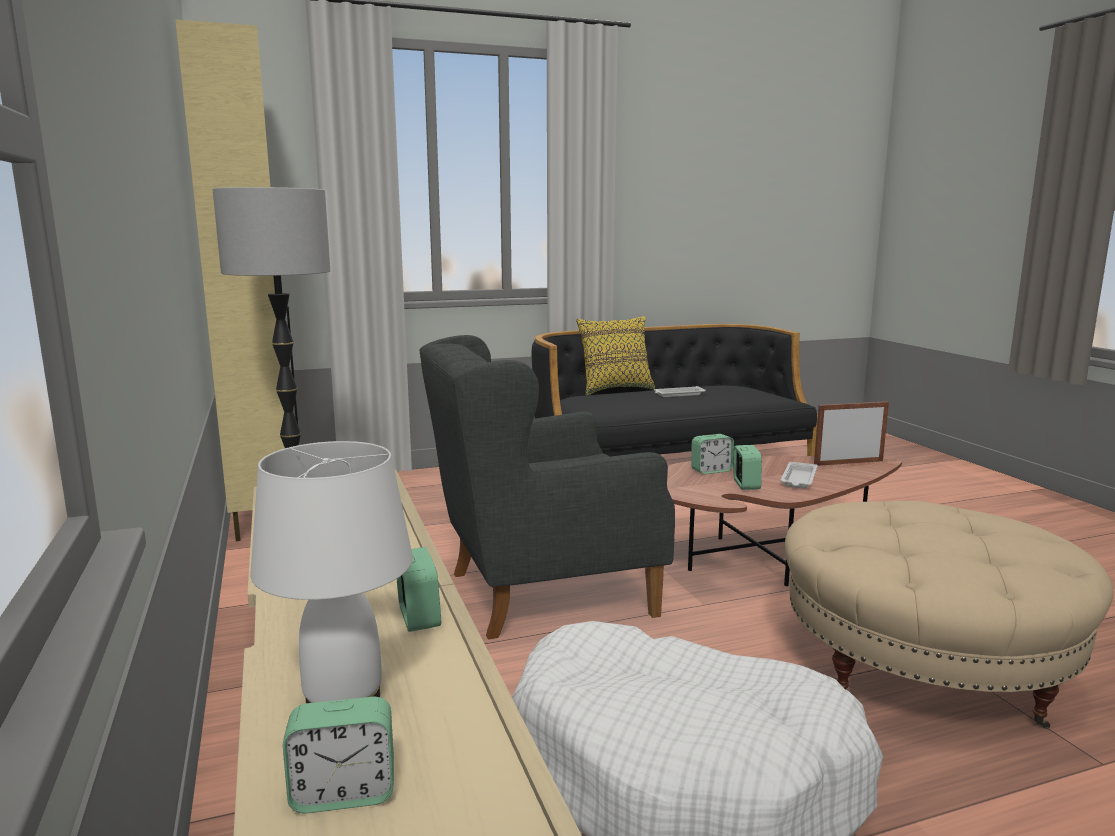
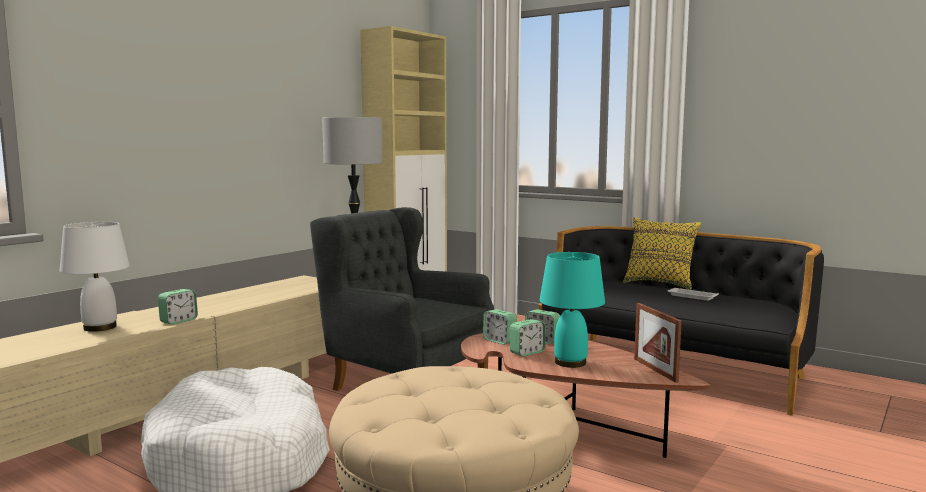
camera: 55 degrees right, 5 degrees down
alarm clock [283,697,394,814] -> alarm clock moved to [483,309,517,345]
white tray [781,462,817,489] -> turquoise table lamp [540,252,605,368]
picture frame [814,401,889,466] -> picture frame turned 150 degrees counterclockwise [634,303,682,383]

